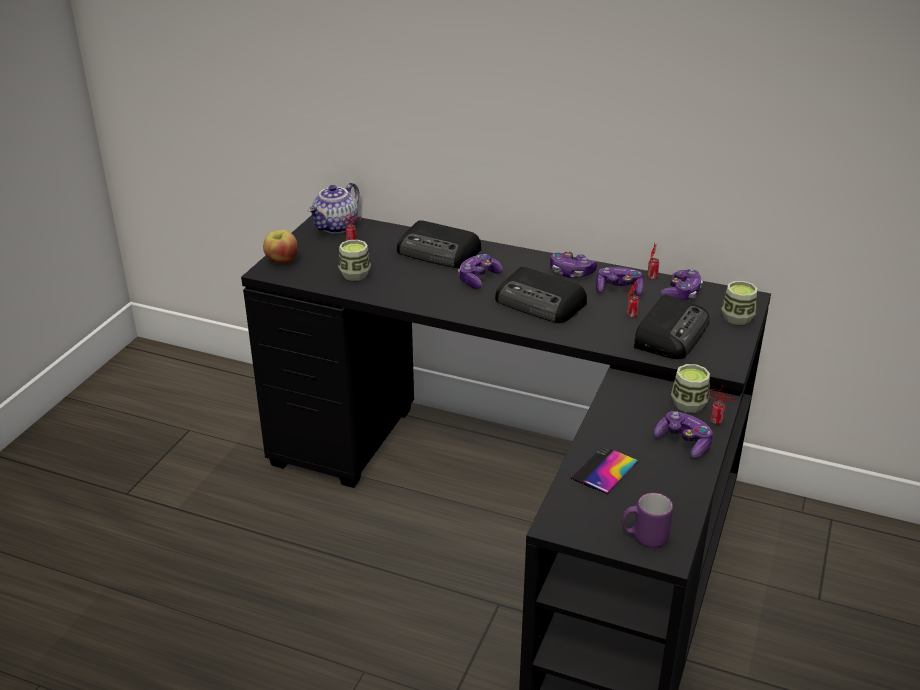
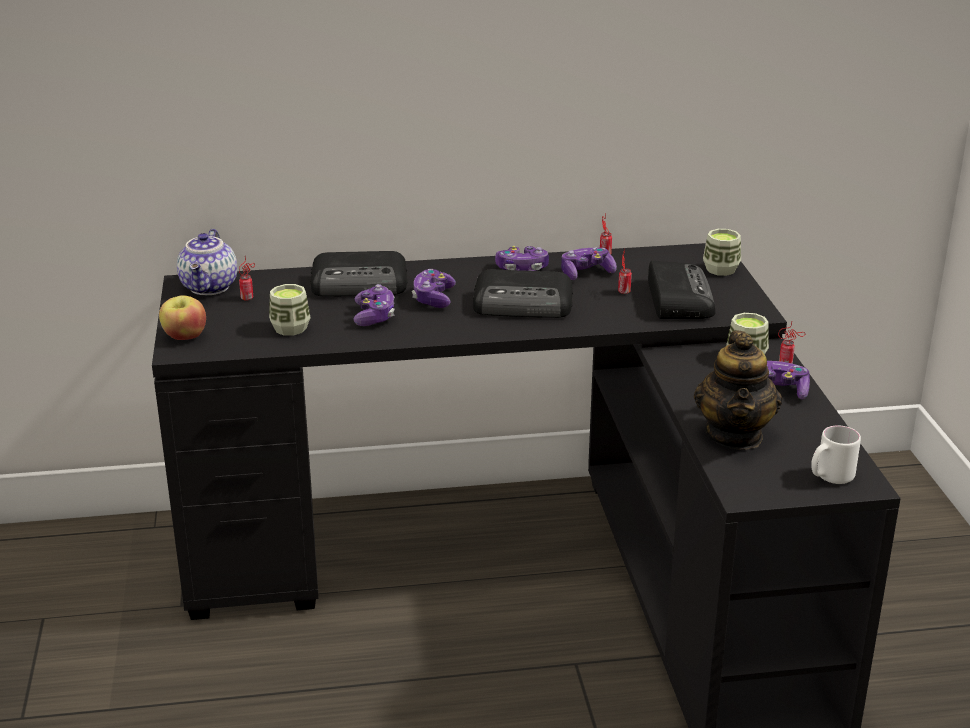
camera: 30 degrees left, 5 degrees down
phone [571,446,638,494] -> teapot [694,330,782,450]
purple mug [622,493,673,548] -> white mug [811,425,861,484]
game controller [661,269,703,300] -> game controller moved to [353,284,395,326]

